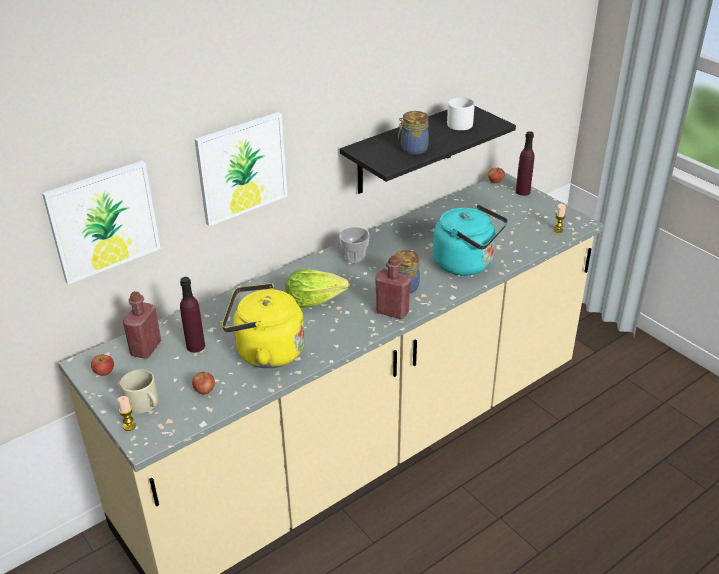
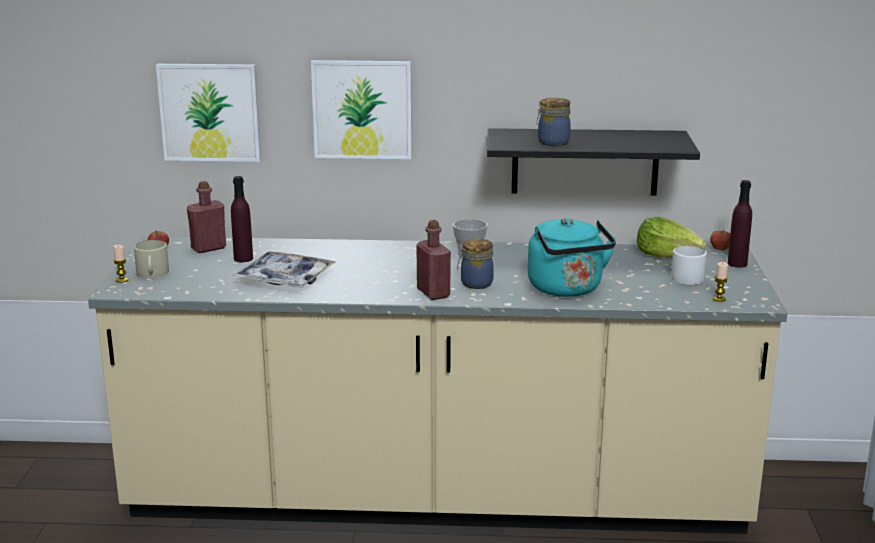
camera: 40 degrees right, 15 degrees down
apple [192,372,215,395] -> none
yellow kettle [222,283,305,368] -> tray [233,252,336,288]
lettuce [286,270,350,308] -> lettuce moved to [637,216,706,258]
white mug [447,97,475,130] -> white mug moved to [671,246,707,285]

